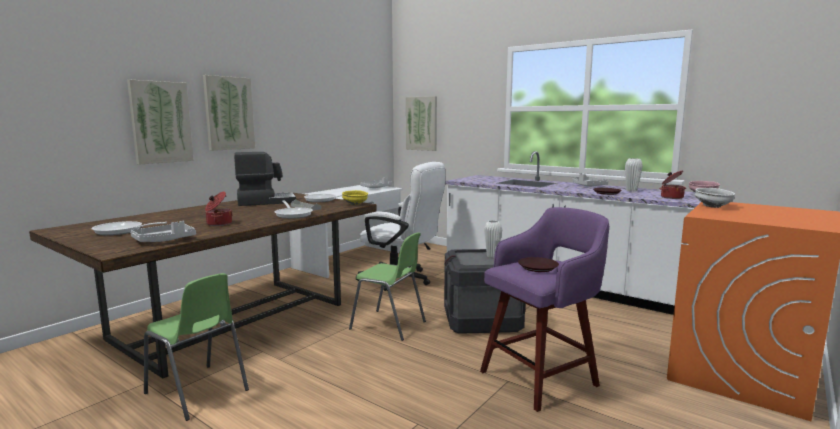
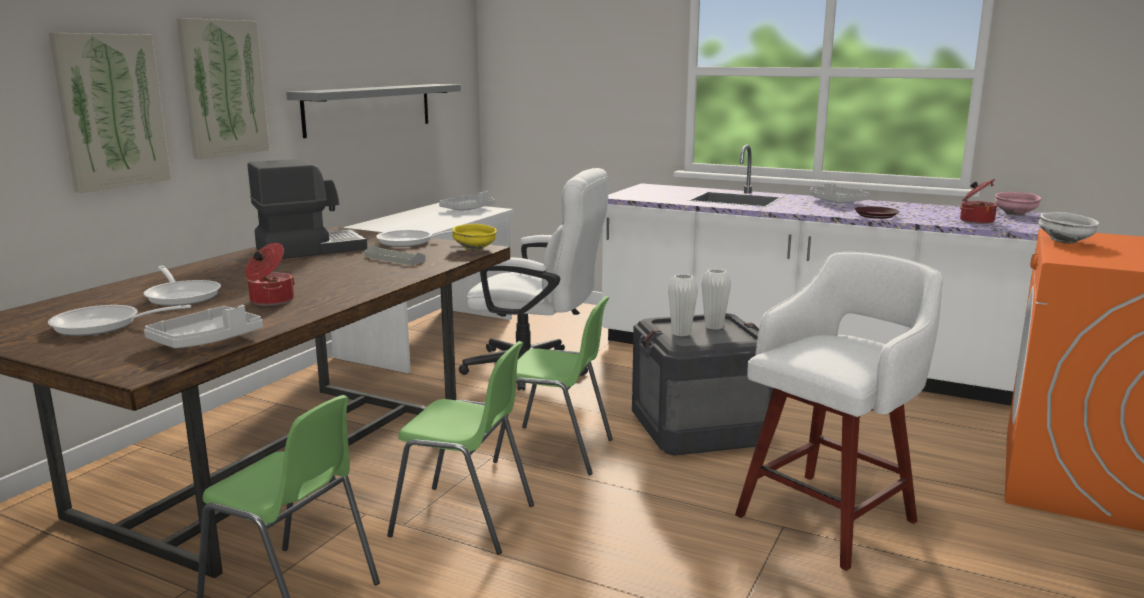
camera: 10 degrees left, 5 degrees up
frying pan [275,200,313,219] -> frying pan moved to [143,266,221,306]
picture [406,96,437,151] -> none
purple stool [480,207,609,412] -> white stool [735,252,943,571]
brown plate [518,257,559,272] -> none
white vase [625,158,643,192] -> white vase moved to [668,274,698,336]
none -> grey shelf [286,84,461,138]
none -> green chair [387,341,534,554]

